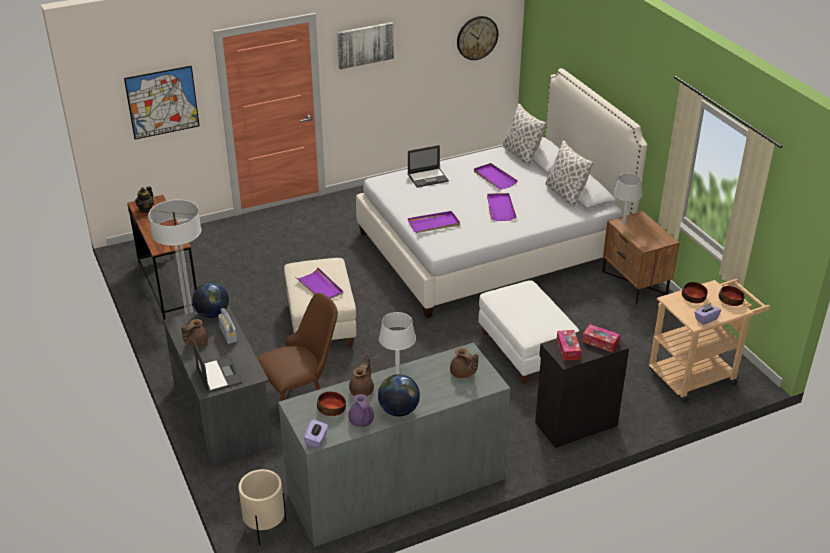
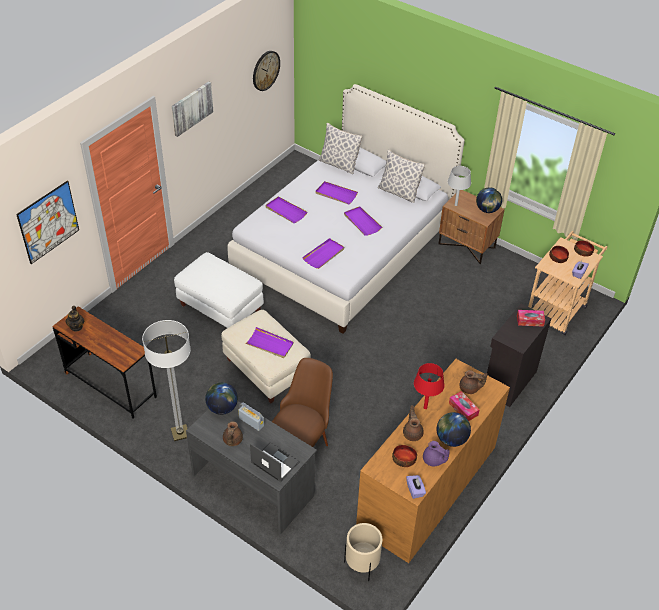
camera: 30 degrees left, 10 degrees up
grey dresser [278,343,510,547] -> brown dresser [356,359,510,563]
grey table lamp [379,312,416,374] -> red table lamp [414,363,444,409]
laptop [408,145,449,188] -> purple tray [265,197,307,223]
white ottoman [479,280,579,384] -> white ottoman moved to [174,252,264,328]
tissue box [557,330,581,360] -> tissue box moved to [449,391,479,421]
none -> globe [476,187,502,213]

